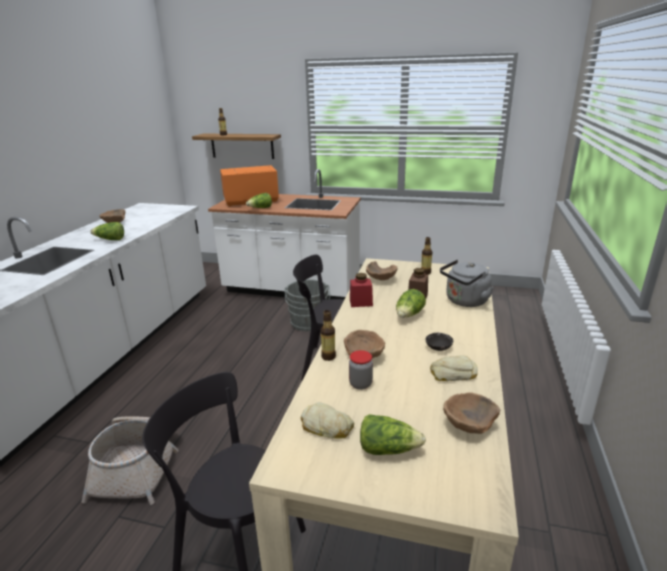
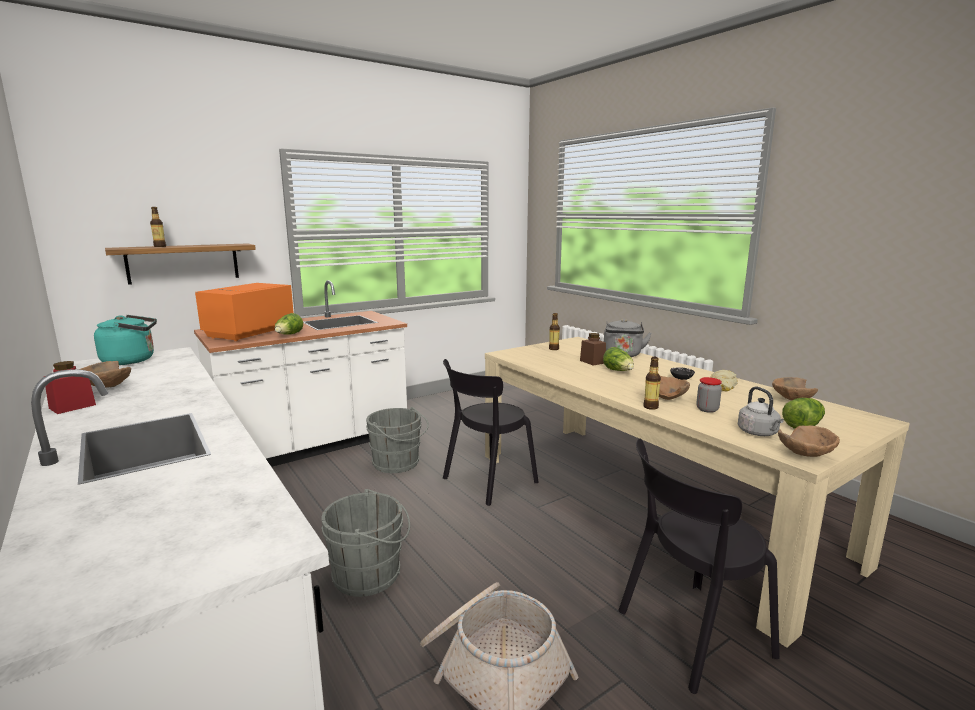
camera: 50 degrees left, 10 degrees down
lettuce [90,222,124,240] -> none
bread [301,402,354,439] -> grey kettle [738,387,784,436]
red jar [350,273,373,307] -> red jar moved to [44,361,96,414]
brown bowl [366,261,398,280] -> brown bowl moved to [778,426,840,457]
none -> turquoise kettle [94,315,157,365]
none -> grey bucket [321,489,410,597]

